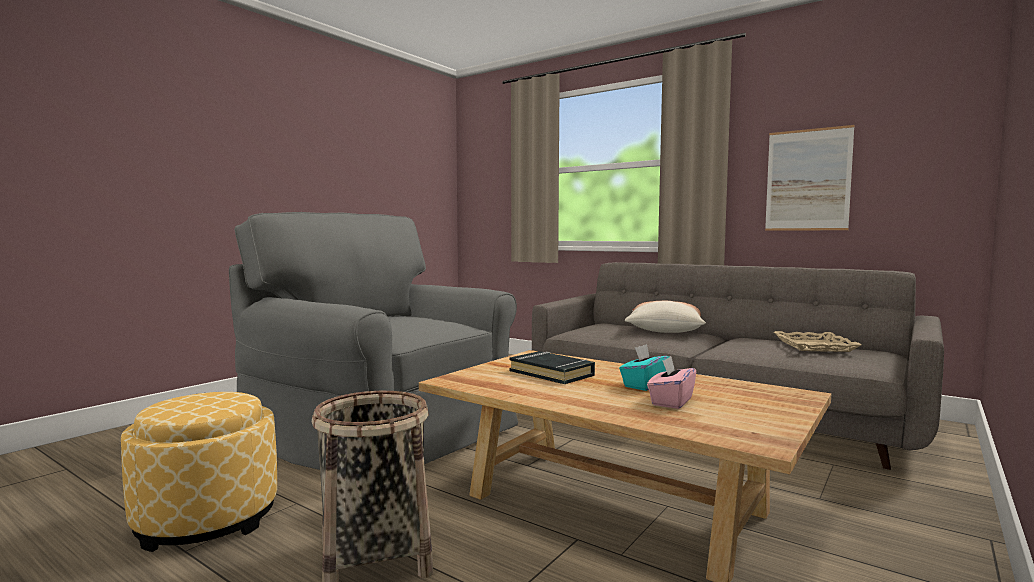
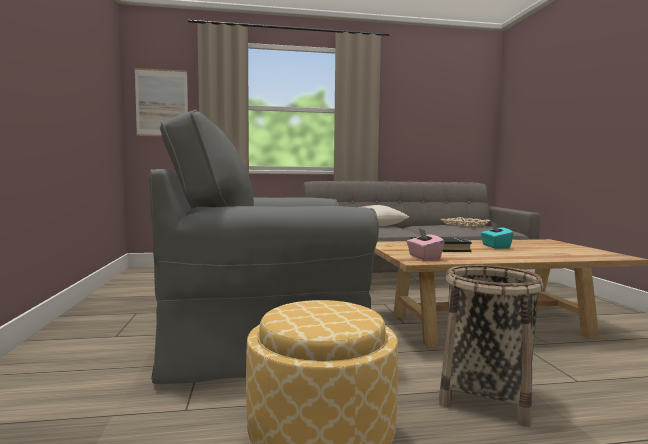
camera: 45 degrees left, 0 degrees up
pink tissue box [647,356,696,409] -> pink tissue box moved to [407,228,444,260]
picture [765,125,855,231] -> picture moved to [135,68,188,136]

